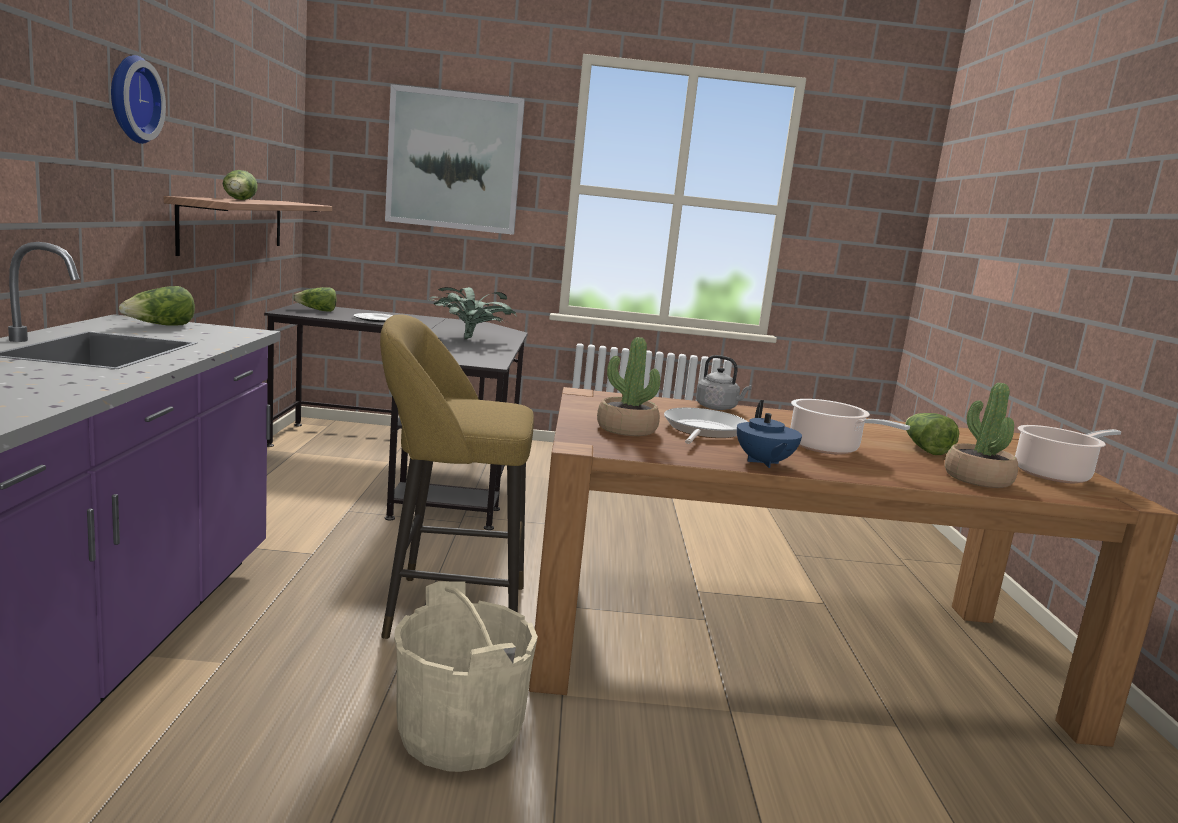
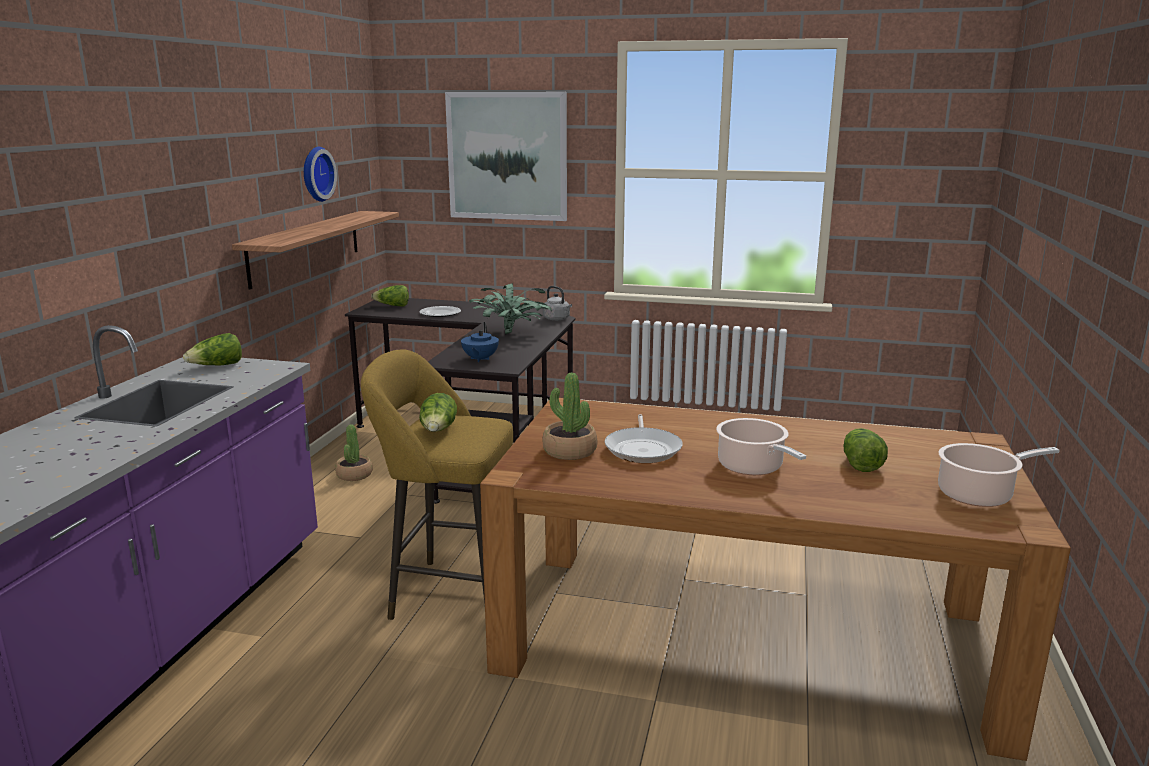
camera: 15 degrees right, 5 degrees up
wall clock [111,55,166,144] -> wall clock moved to [304,147,337,202]
lettuce [223,170,258,200] -> lettuce moved to [419,393,457,432]
beige bucket [394,581,538,772] -> none
frying pan [664,408,747,444] -> frying pan turned 150 degrees clockwise [605,414,683,463]
grey kettle [696,355,752,410] -> grey kettle moved to [543,286,572,321]
blue teapot [737,400,802,468] -> blue teapot moved to [461,322,499,362]
potted plant [945,383,1018,488] -> potted plant moved to [335,424,373,481]

